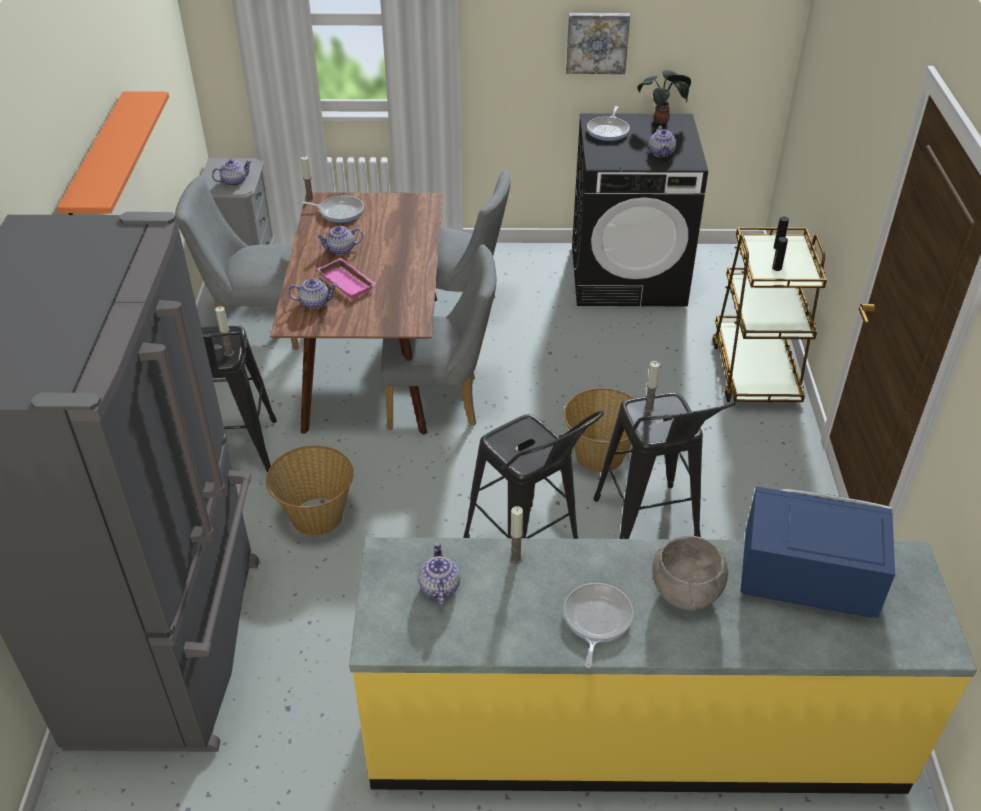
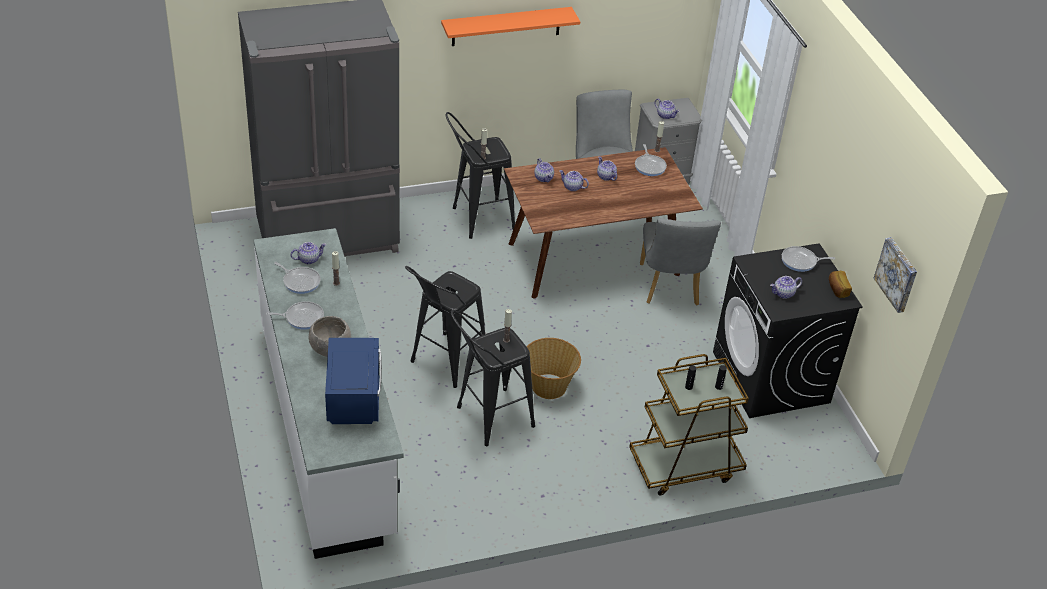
camera: 70 degrees right, 0 degrees up
basket [266,446,353,536] -> none
pink tray [317,258,376,299] -> teapot [559,170,589,191]
yellow counter [349,537,977,794] -> white counter [254,228,403,559]
grey chair [381,245,496,430] -> none
picture [566,13,630,74] -> picture moved to [874,237,917,313]
potted plant [637,70,691,124] -> bread [829,271,852,298]
none -> frying pan [274,262,321,294]

